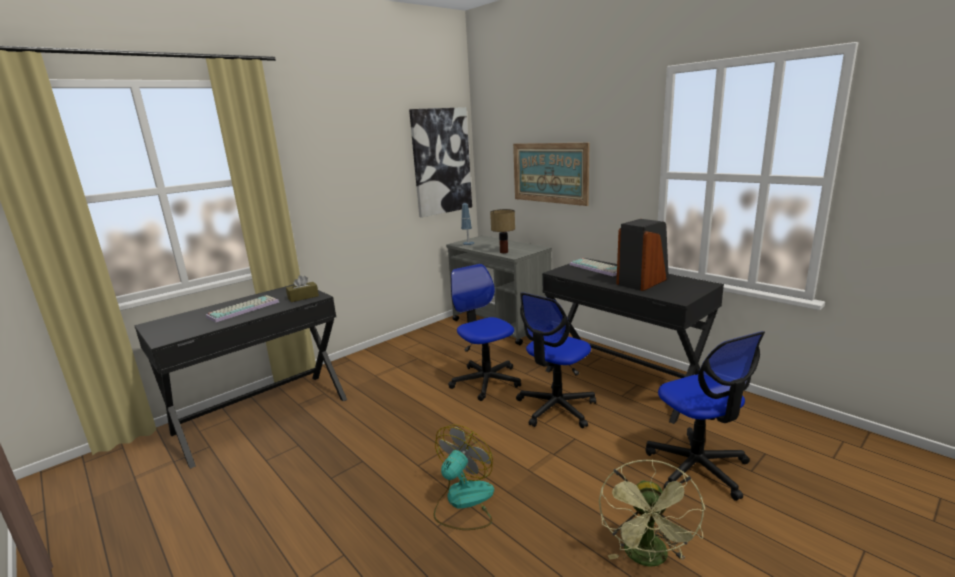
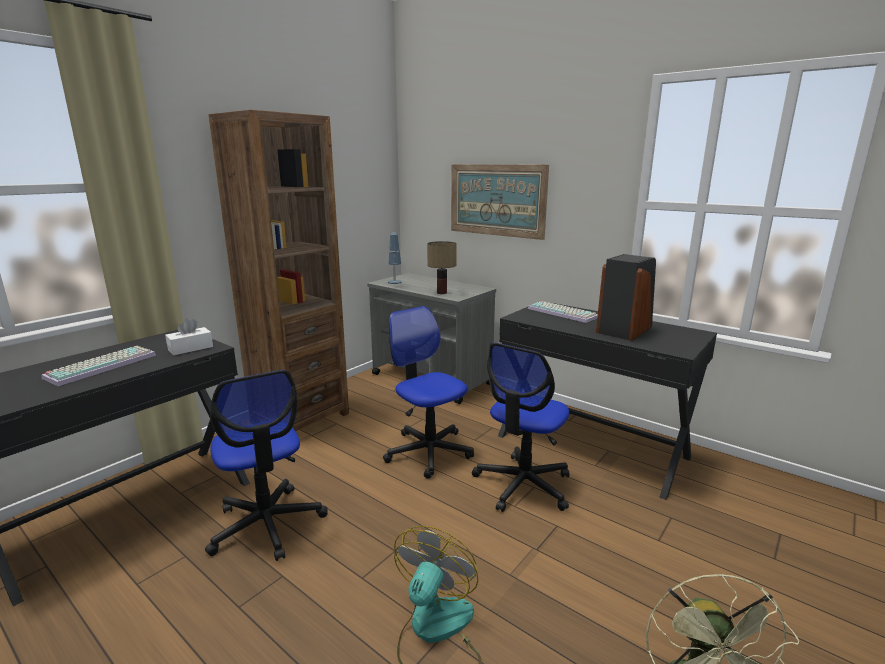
camera: 10 degrees left, 0 degrees up
brown tissue box [286,275,319,302] -> white tissue box [165,318,213,355]
picture [409,107,472,218] -> none
office chair [646,331,765,501] -> office chair moved to [205,370,328,561]
none -> brown bookcase [209,110,349,431]

